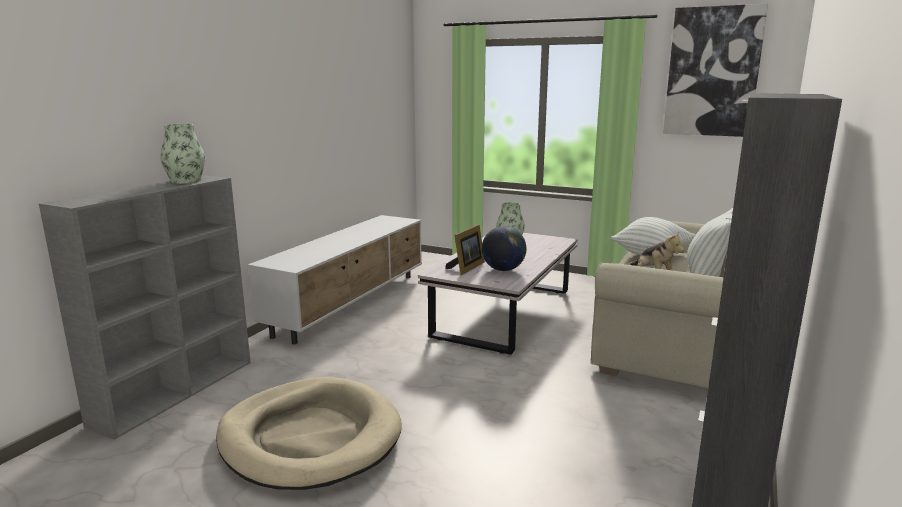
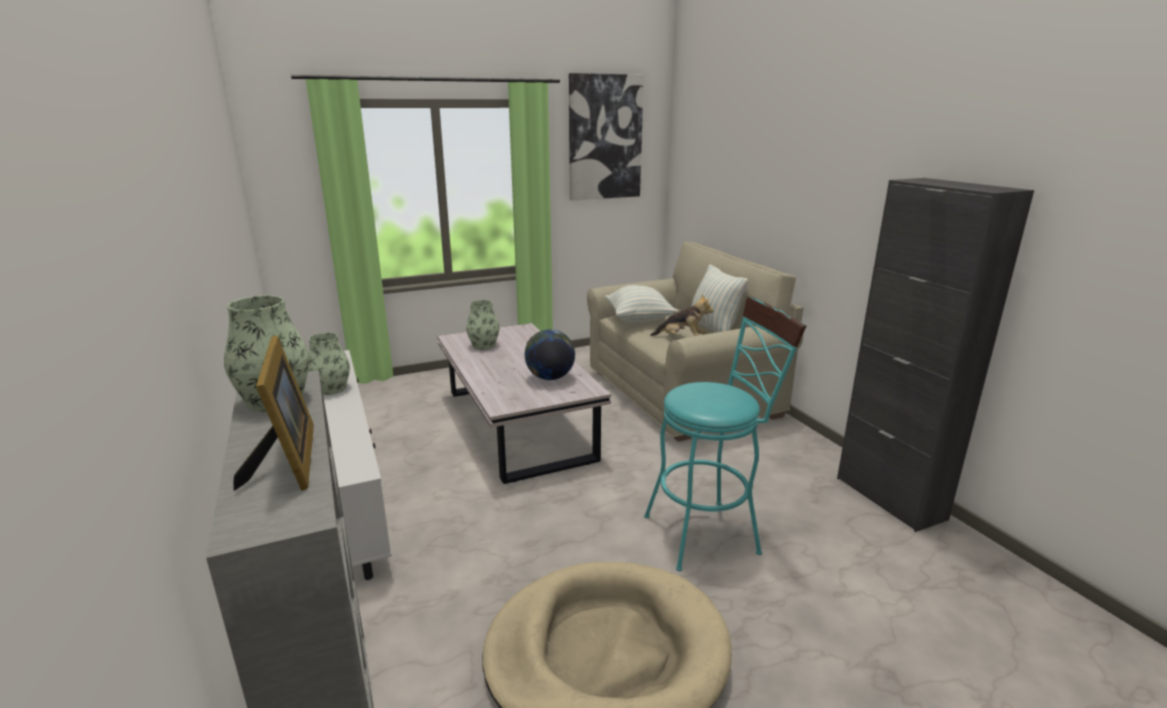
camera: 50 degrees left, 5 degrees up
picture frame [445,225,485,275] -> picture frame moved to [233,336,314,491]
none -> vase [308,333,350,395]
none -> turquoise stool [644,296,806,571]

